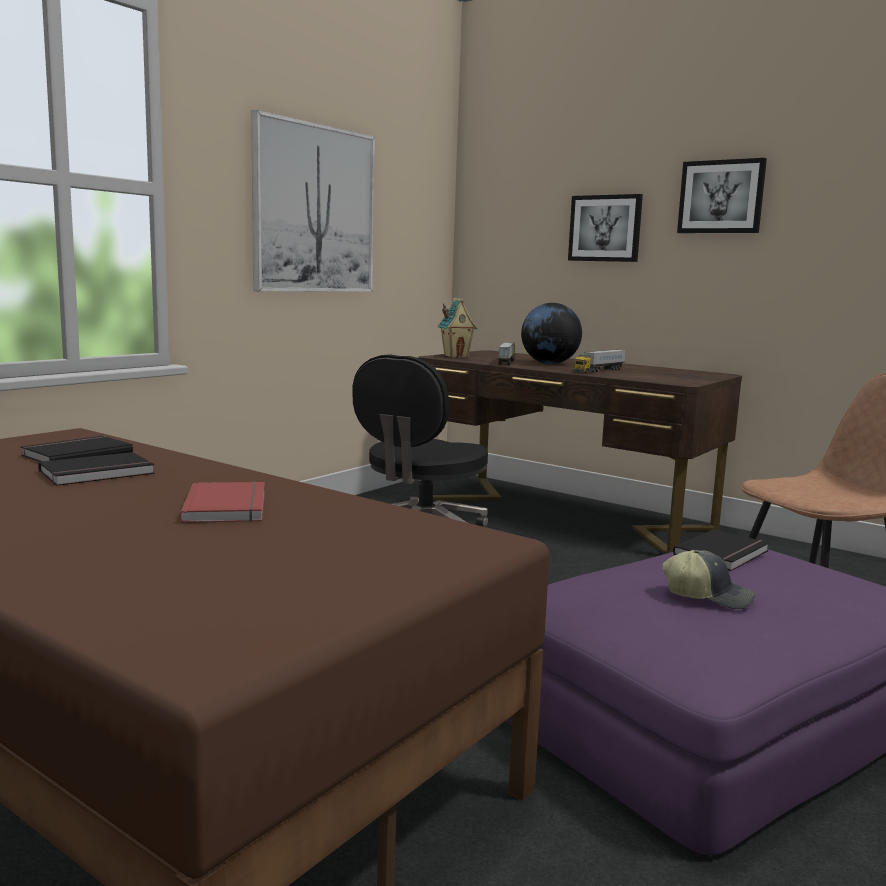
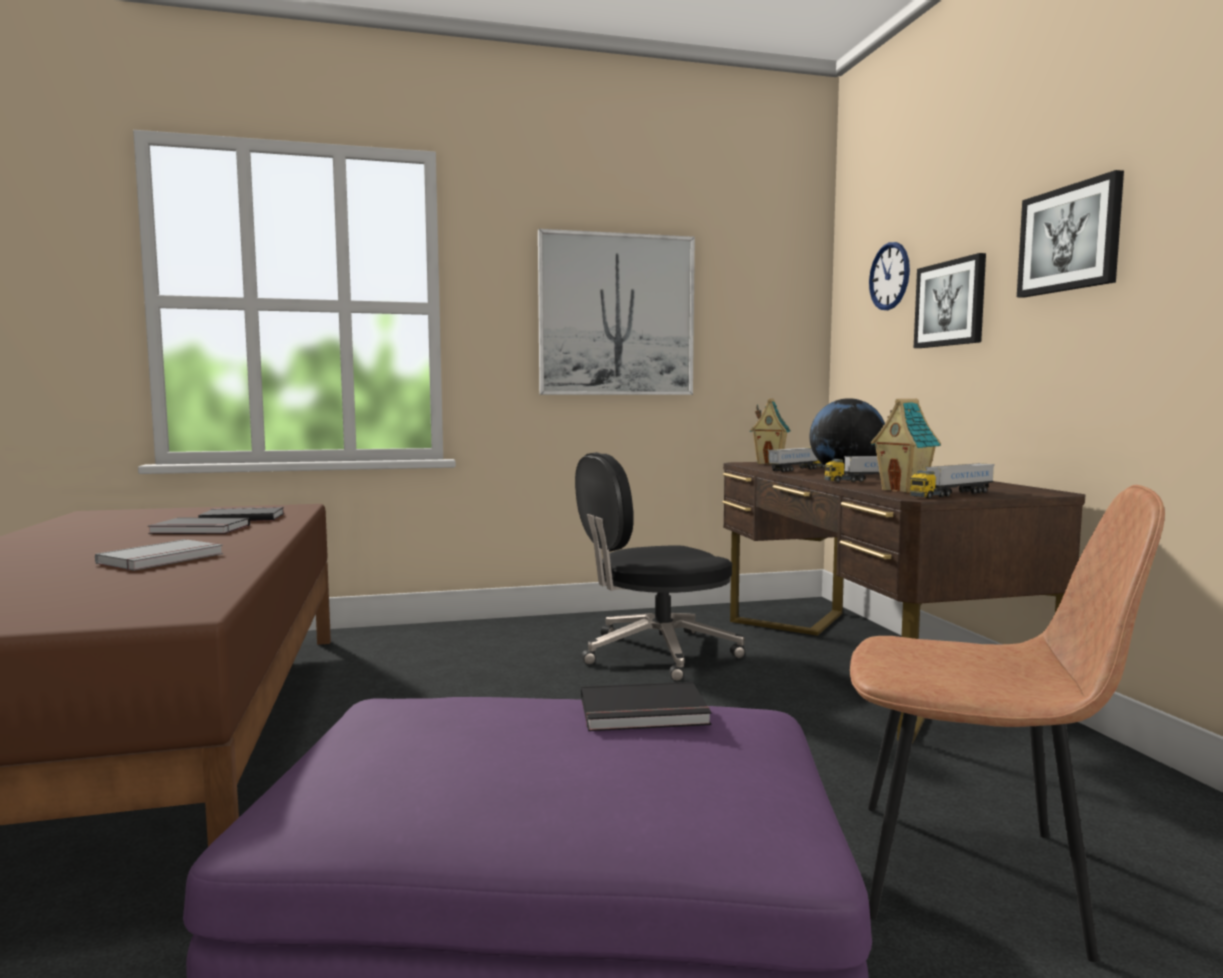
camera: 40 degrees right, 5 degrees down
red book [180,481,265,523] -> grey book [95,539,223,571]
cap [662,550,756,609] -> none
none -> wall clock [869,242,910,310]
none -> toy house [871,399,941,493]
none -> toy truck [909,463,995,498]

